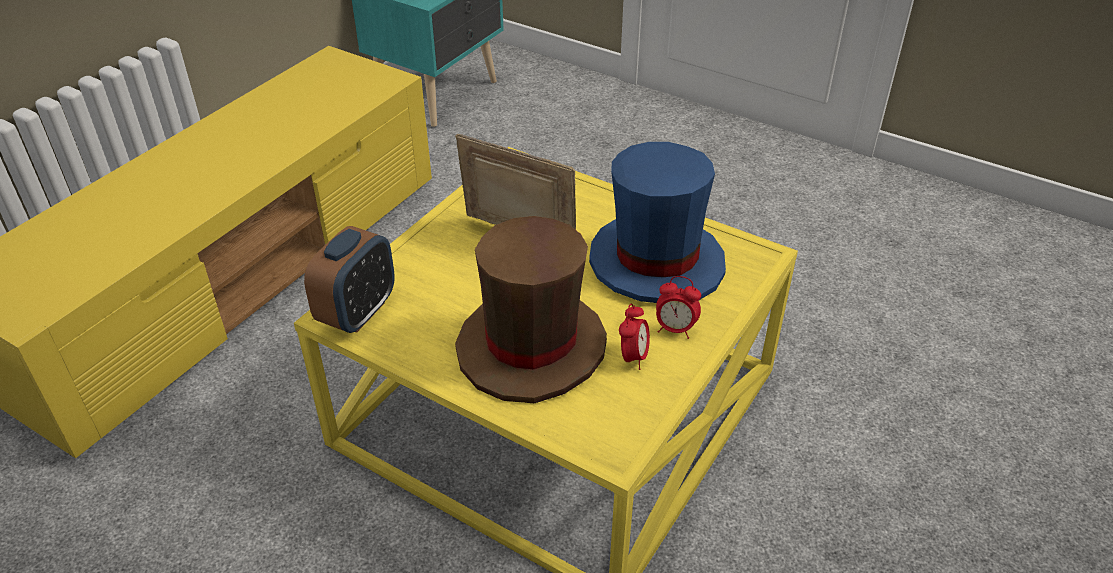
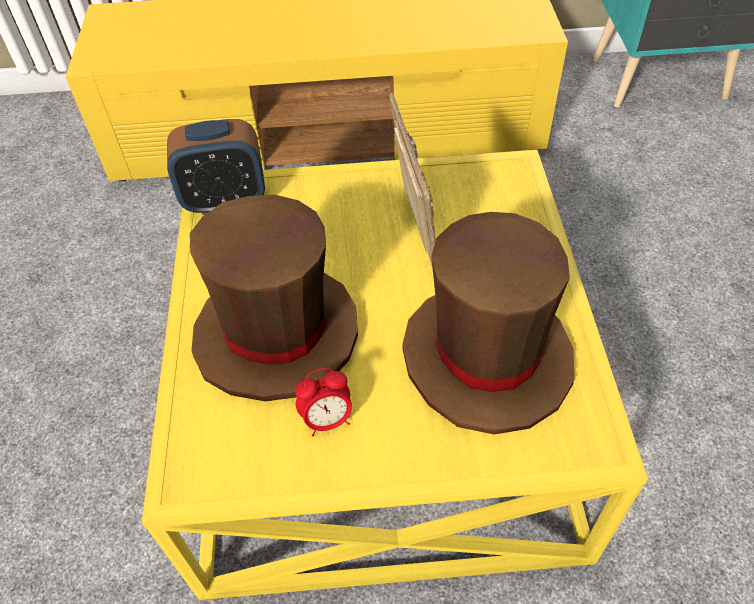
camera: 55 degrees right, 10 degrees up
blue hat [589,142,726,303] -> brown hat [402,212,575,434]
alarm clock [656,276,701,339] -> none

